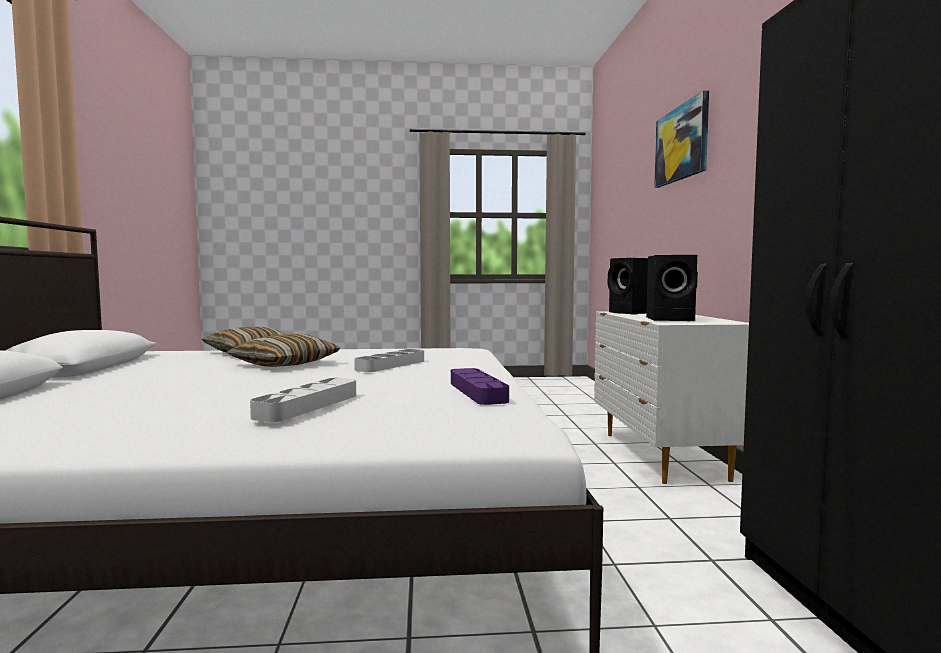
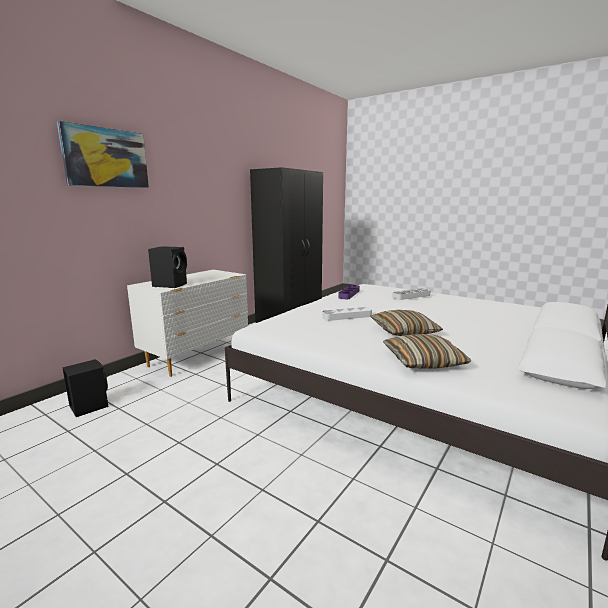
camera: 140 degrees left, 10 degrees up
black speaker [646,255,698,321] -> black speaker moved to [62,359,108,417]

